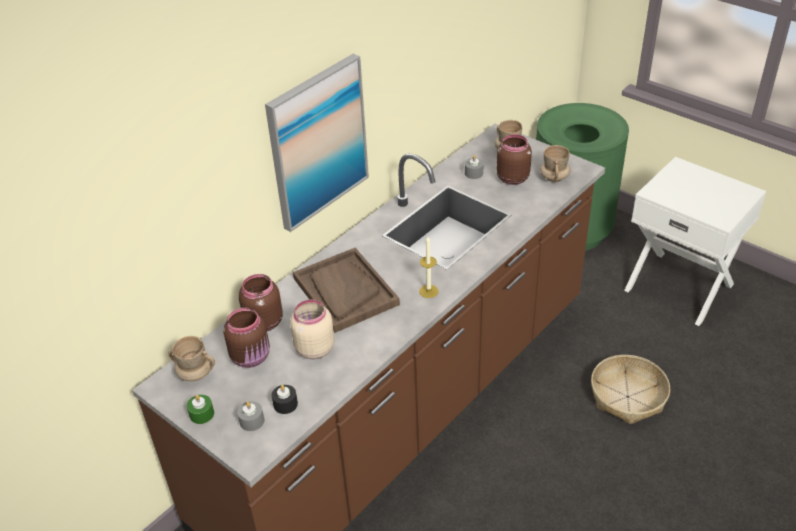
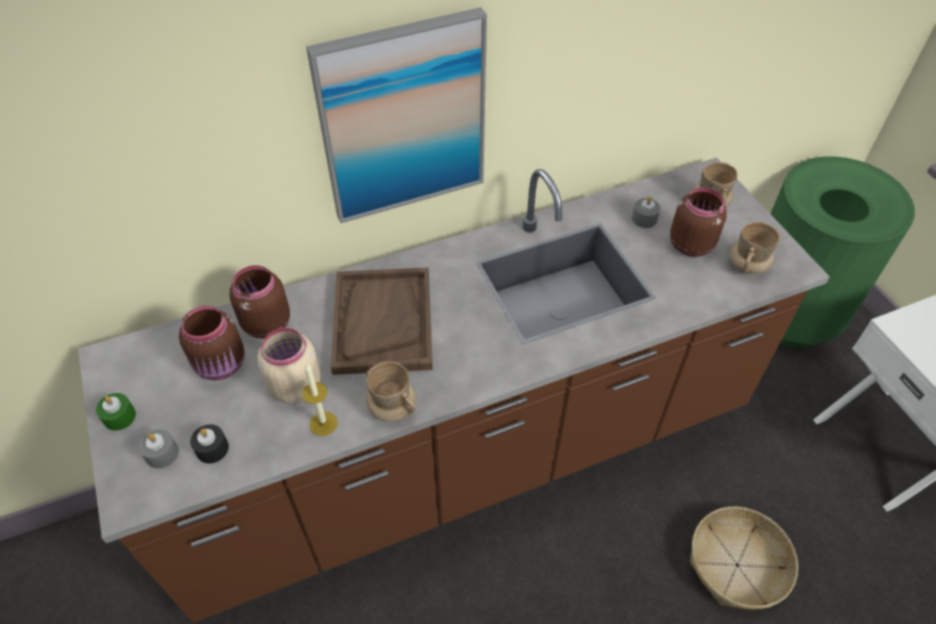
camera: 25 degrees right, 10 degrees up
beige mug [168,336,215,381] -> beige mug moved to [366,361,416,422]
candle [419,236,438,298] -> candle moved to [302,363,338,436]

